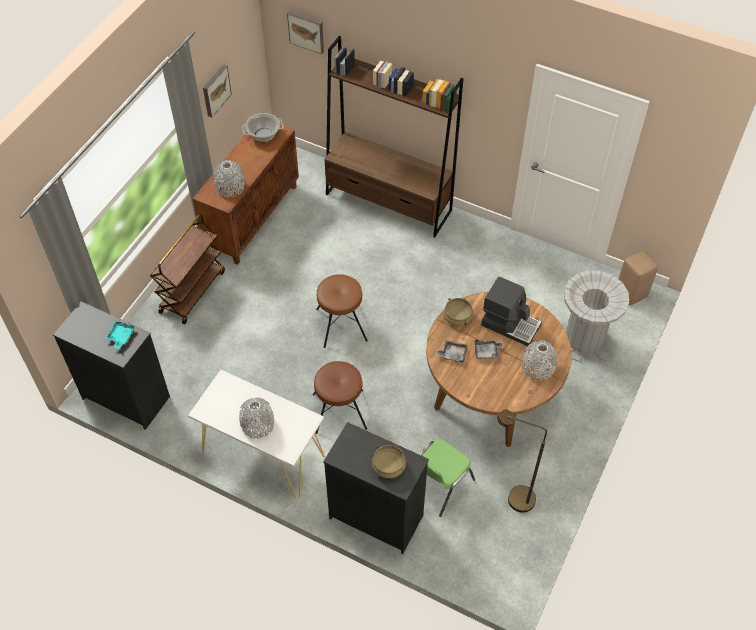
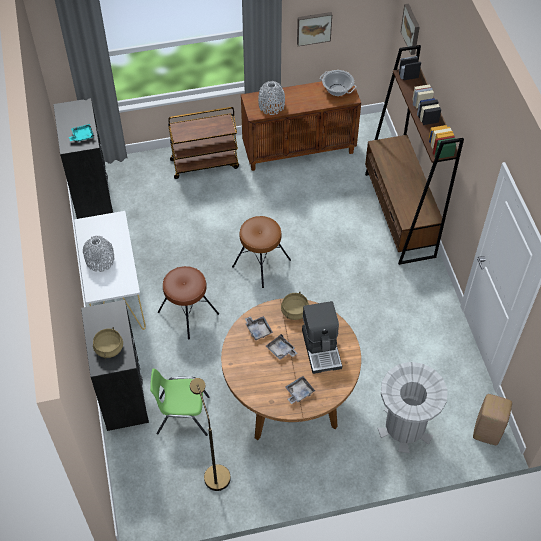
camera: 50 degrees right, 0 degrees up
grey vase [522,340,557,381] -> grey tray [285,376,315,404]

